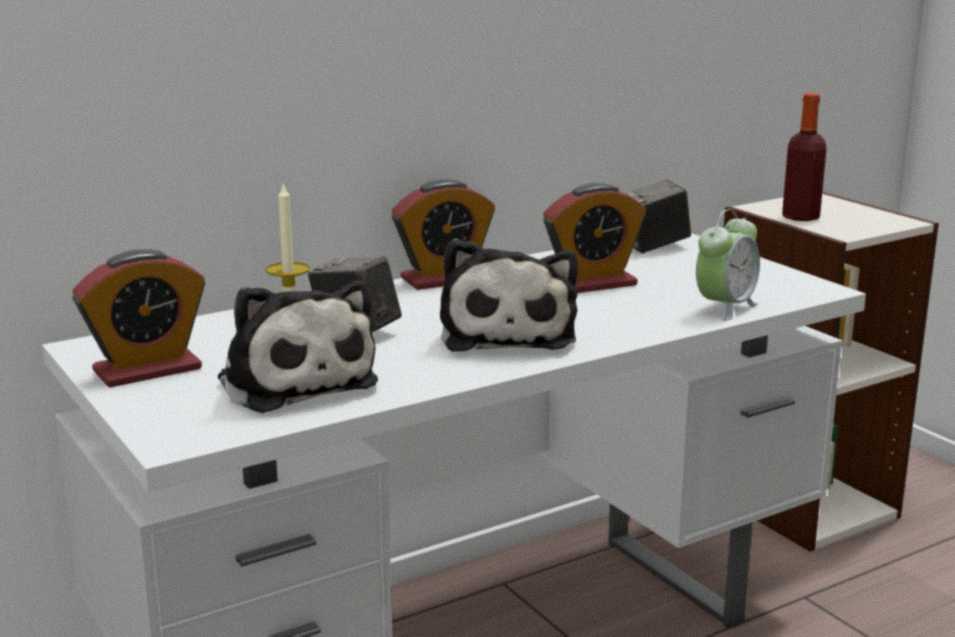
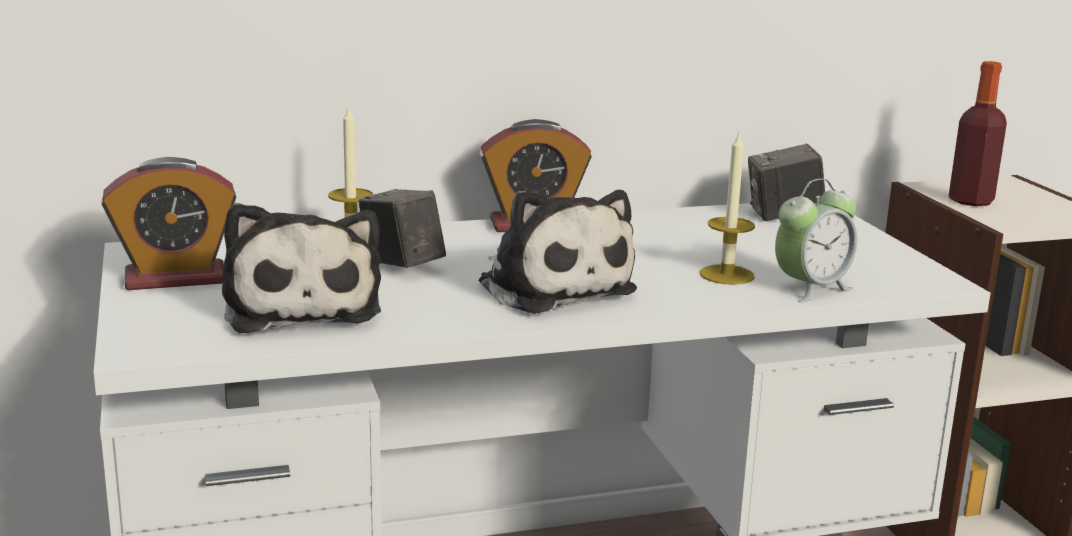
camera: 15 degrees right, 0 degrees up
plush toy [440,239,578,352] -> plush toy turned 45 degrees counterclockwise [479,190,637,314]
alarm clock [543,183,646,293] -> none
none -> candle [700,134,755,285]

